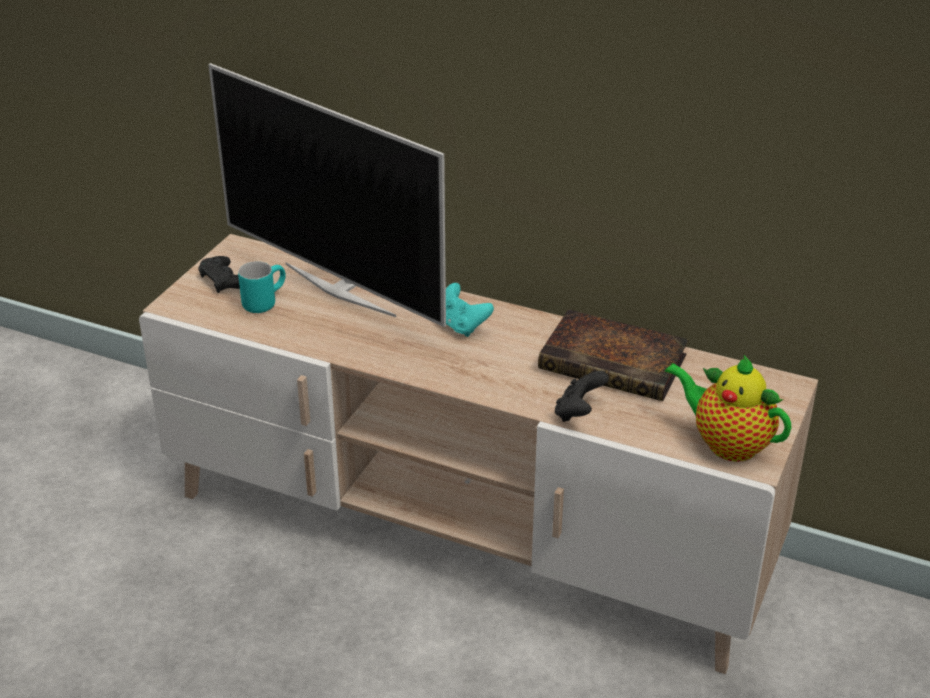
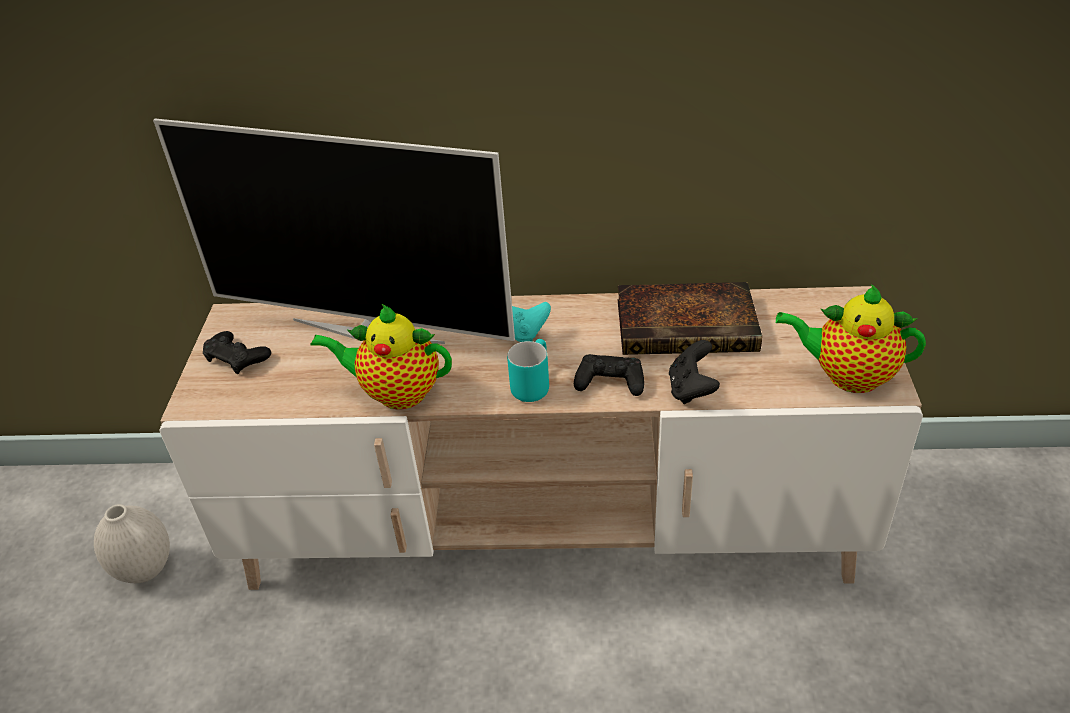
camera: 20 degrees left, 5 degrees up
turquoise mug [238,261,286,313] -> turquoise mug moved to [507,339,549,402]
none -> white vase [94,504,170,583]
none -> teapot [311,304,452,409]
none -> black game controller [574,354,644,396]

